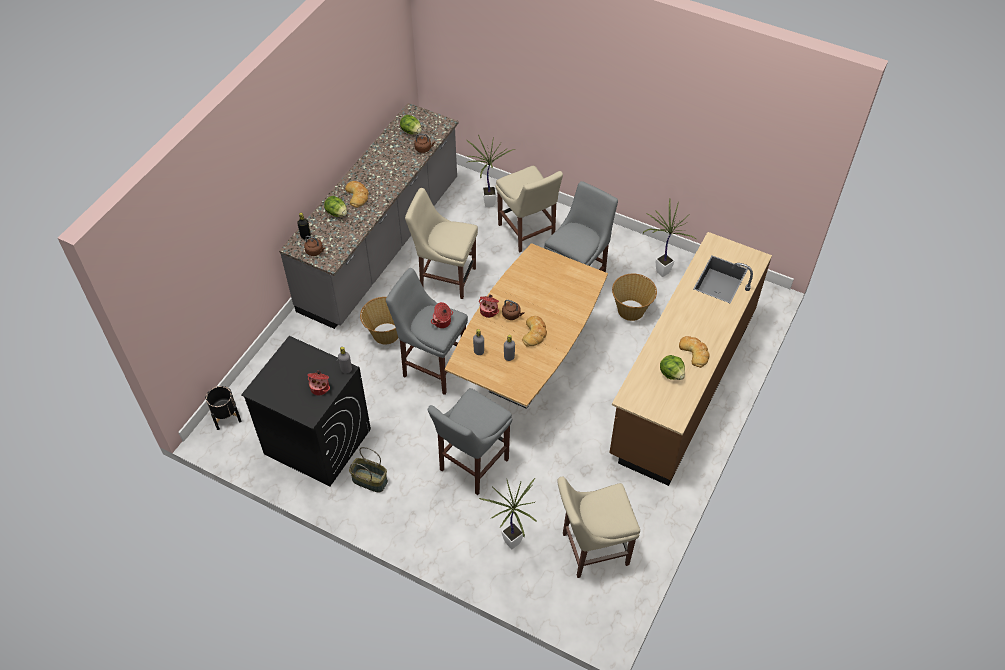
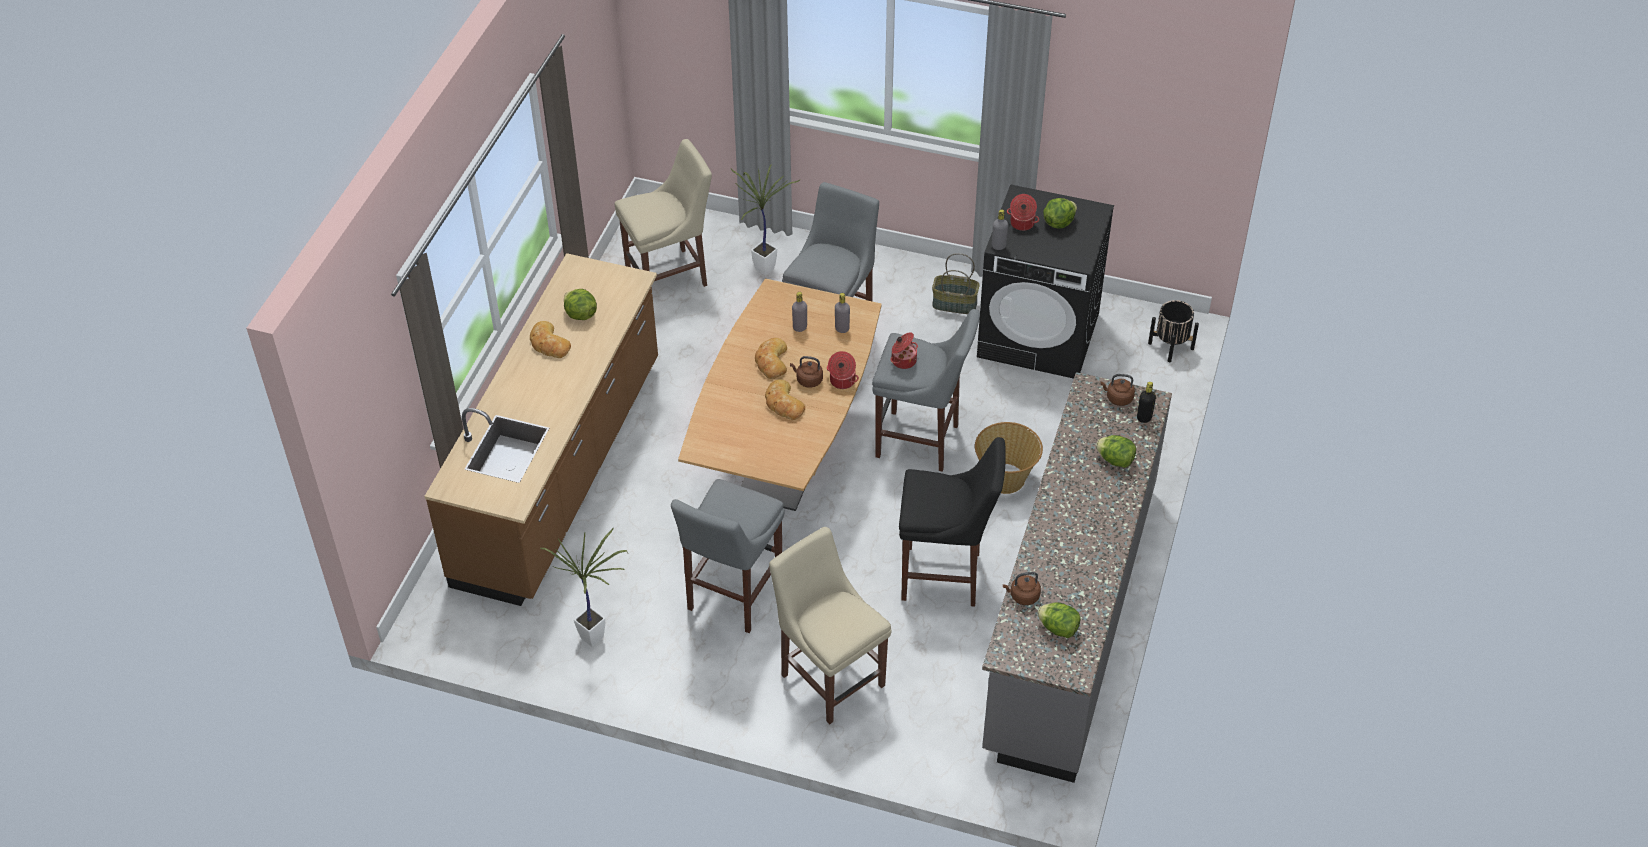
camera: 170 degrees right, 5 degrees down
bread [345,181,369,208] -> bread moved to [765,379,805,420]
beige chair [405,188,478,299] -> black stool [899,437,1006,607]
potted plant [466,134,516,207] -> none
basket [612,274,657,321] -> none
none -> lettuce [1043,198,1077,229]

